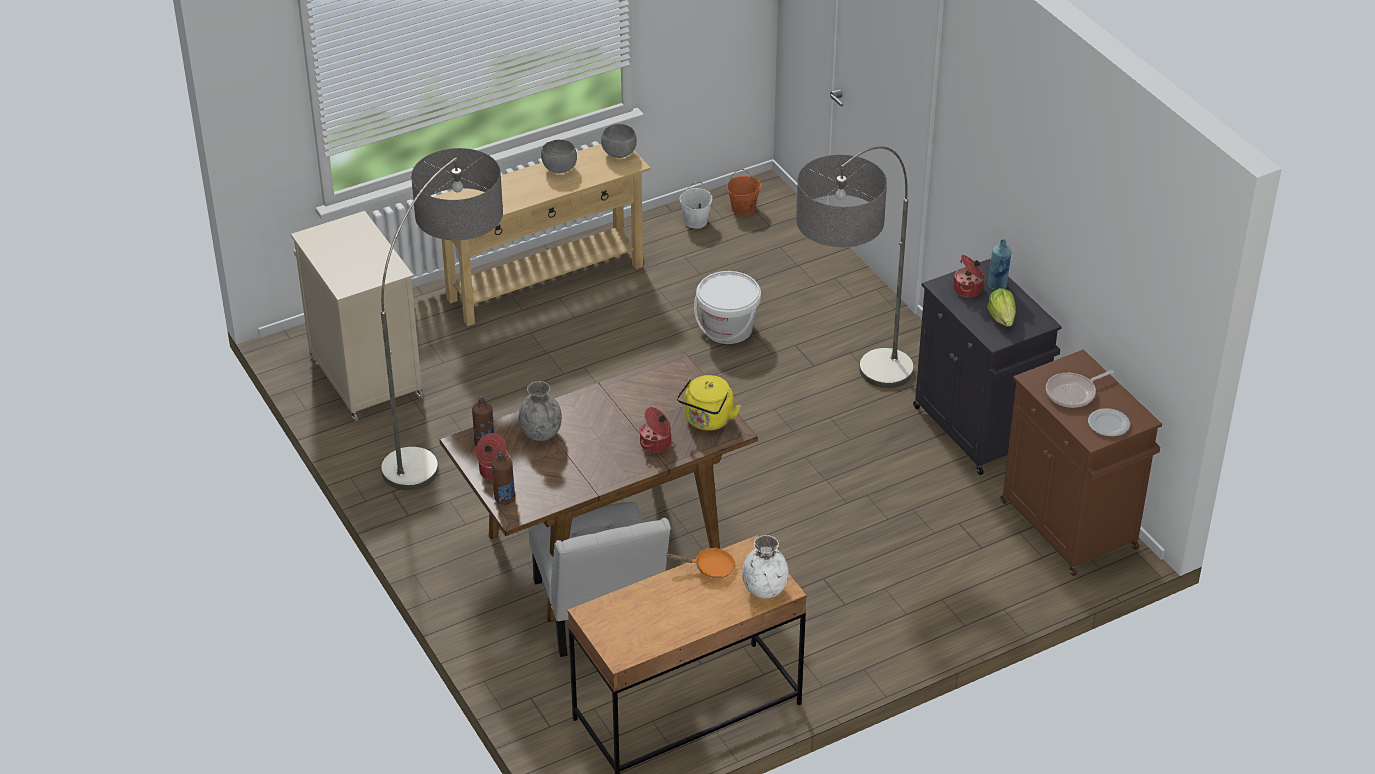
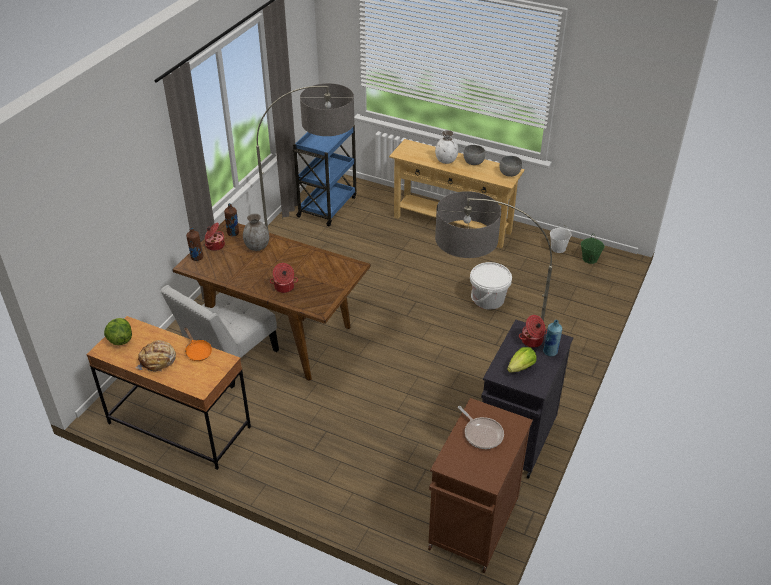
camera: 55 degrees right, 0 degrees up
beige cabinet [291,211,423,422] -> blue cart [293,125,356,227]
yellow kettle [677,375,741,431] -> none
orange bucket [727,169,761,215] -> green bucket [581,233,605,264]
white vase [742,535,789,599] -> white vase moved to [435,130,458,164]
frying pan [1046,370,1113,408] -> frying pan turned 150 degrees counterclockwise [458,406,504,449]
plate [1088,408,1130,437] -> none
none -> lettuce [104,318,132,345]
none -> bread [136,340,176,372]

